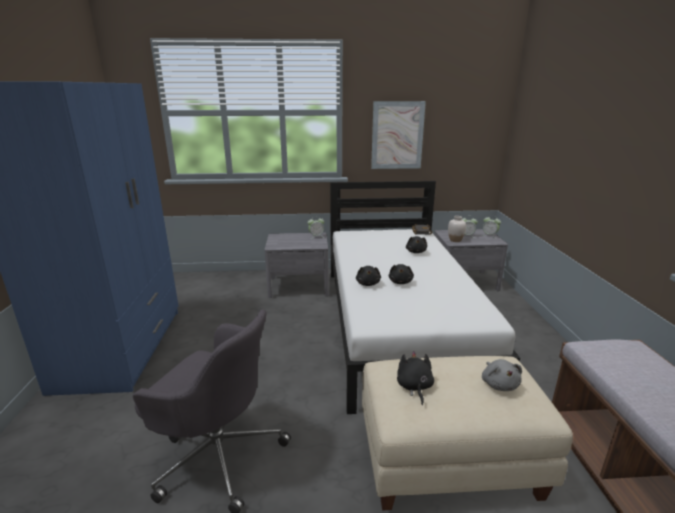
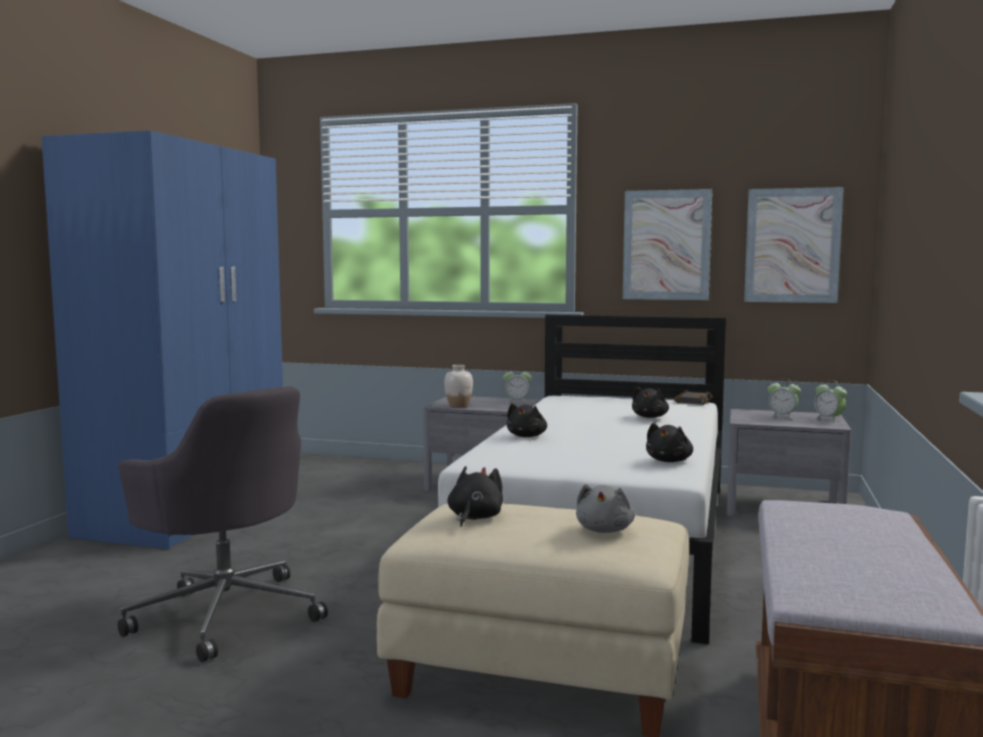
camera: 20 degrees right, 15 degrees down
black plush toy [389,264,414,284] -> black plush toy moved to [646,423,693,462]
white vase [448,216,466,242] -> white vase moved to [444,365,473,408]
none -> picture [744,187,844,303]

